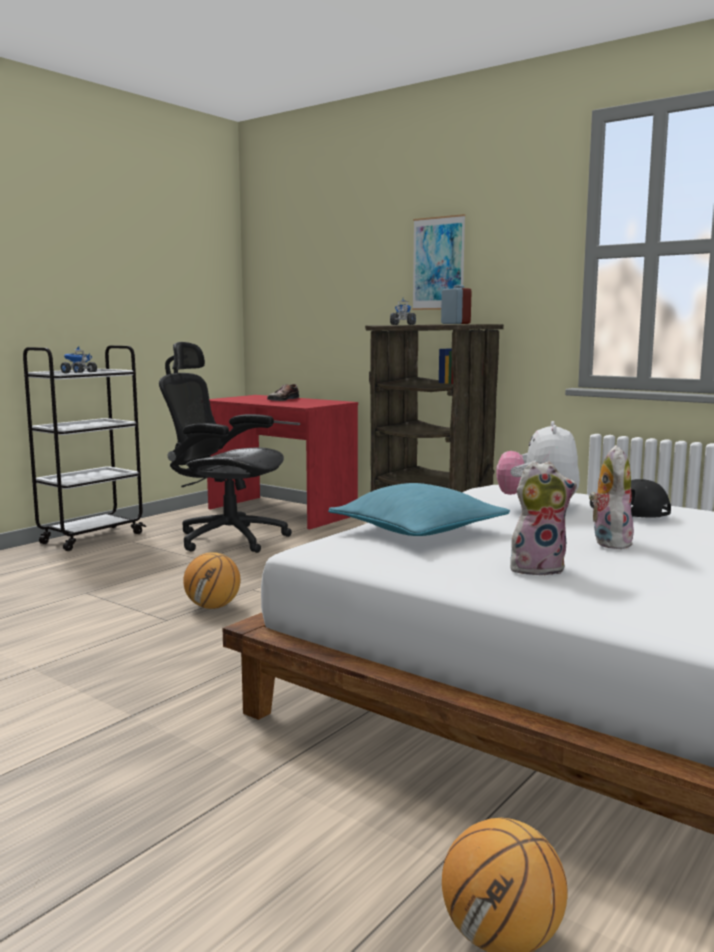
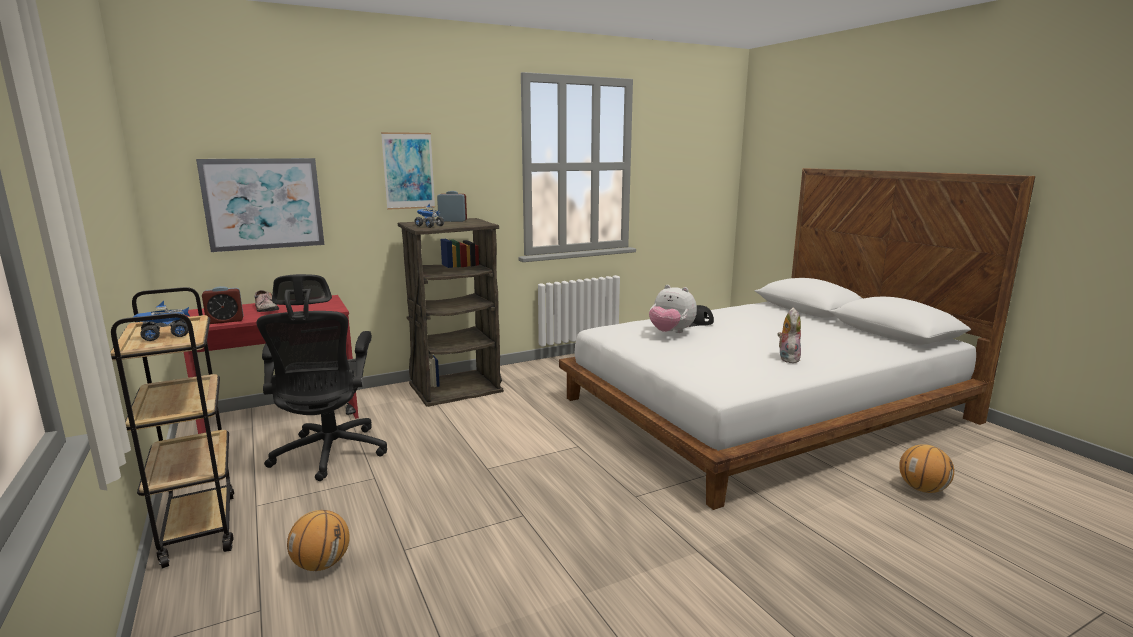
camera: 65 degrees left, 5 degrees up
white cart [23,345,146,551] -> brown cart [110,287,234,568]
office chair [159,342,292,553] -> office chair turned 60 degrees counterclockwise [256,274,387,481]
basketball [183,552,240,609] -> basketball moved to [287,510,350,571]
turquoise pillow [328,483,510,536] -> none
plush toy [589,445,634,549] -> none
none -> picture [196,158,324,252]
none -> alarm clock [202,286,244,324]

